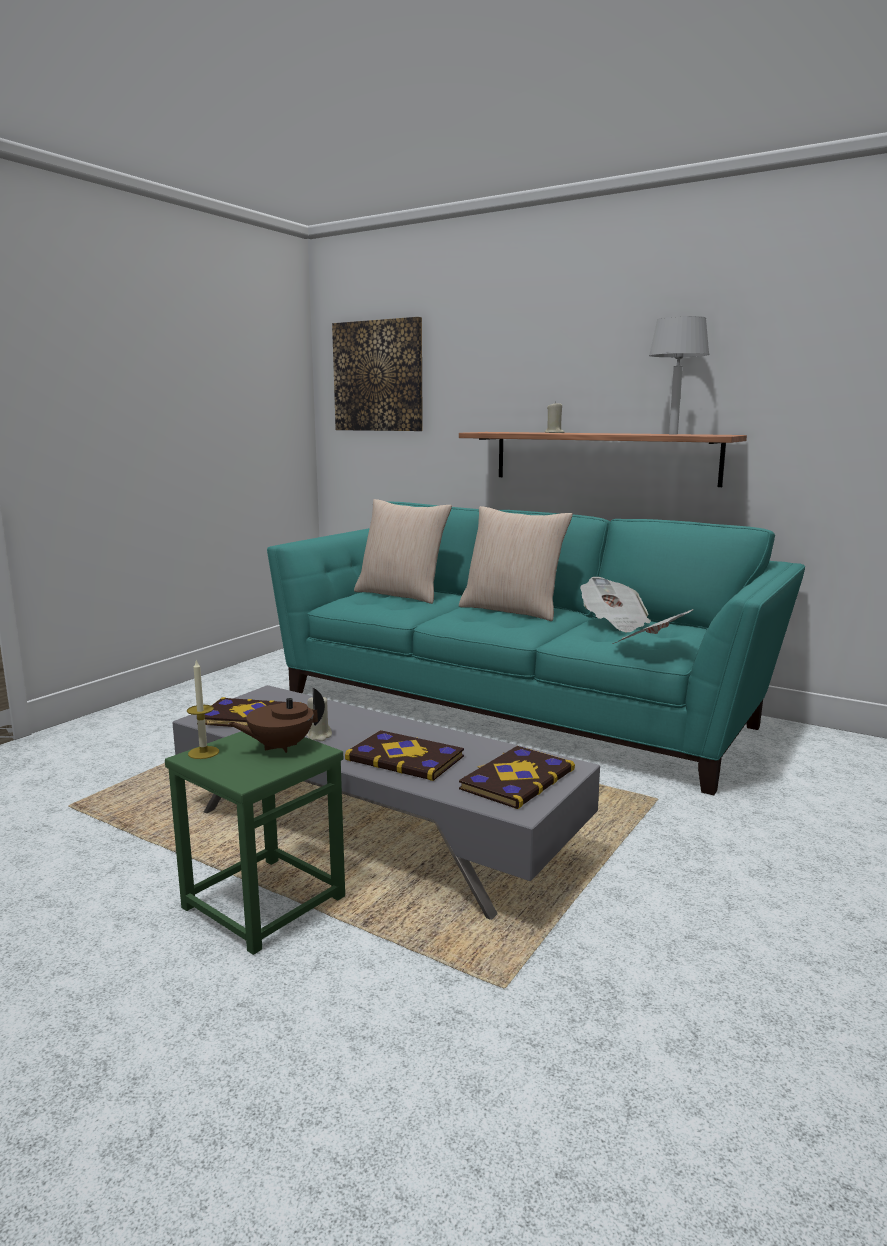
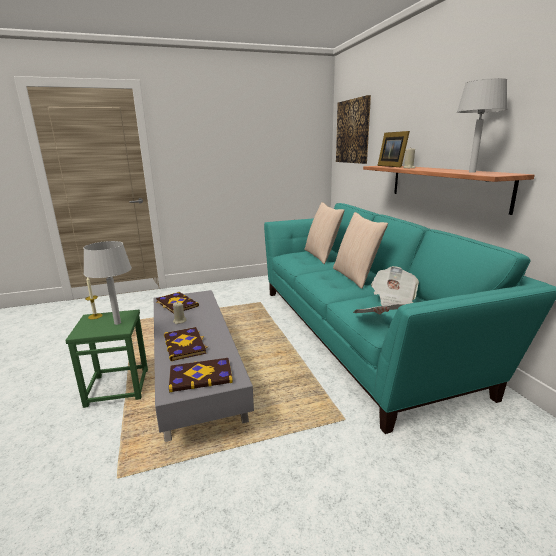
camera: 40 degrees right, 5 degrees up
brown teapot [228,687,325,753] -> grey table lamp [83,241,132,325]
none -> picture frame [378,131,410,167]

